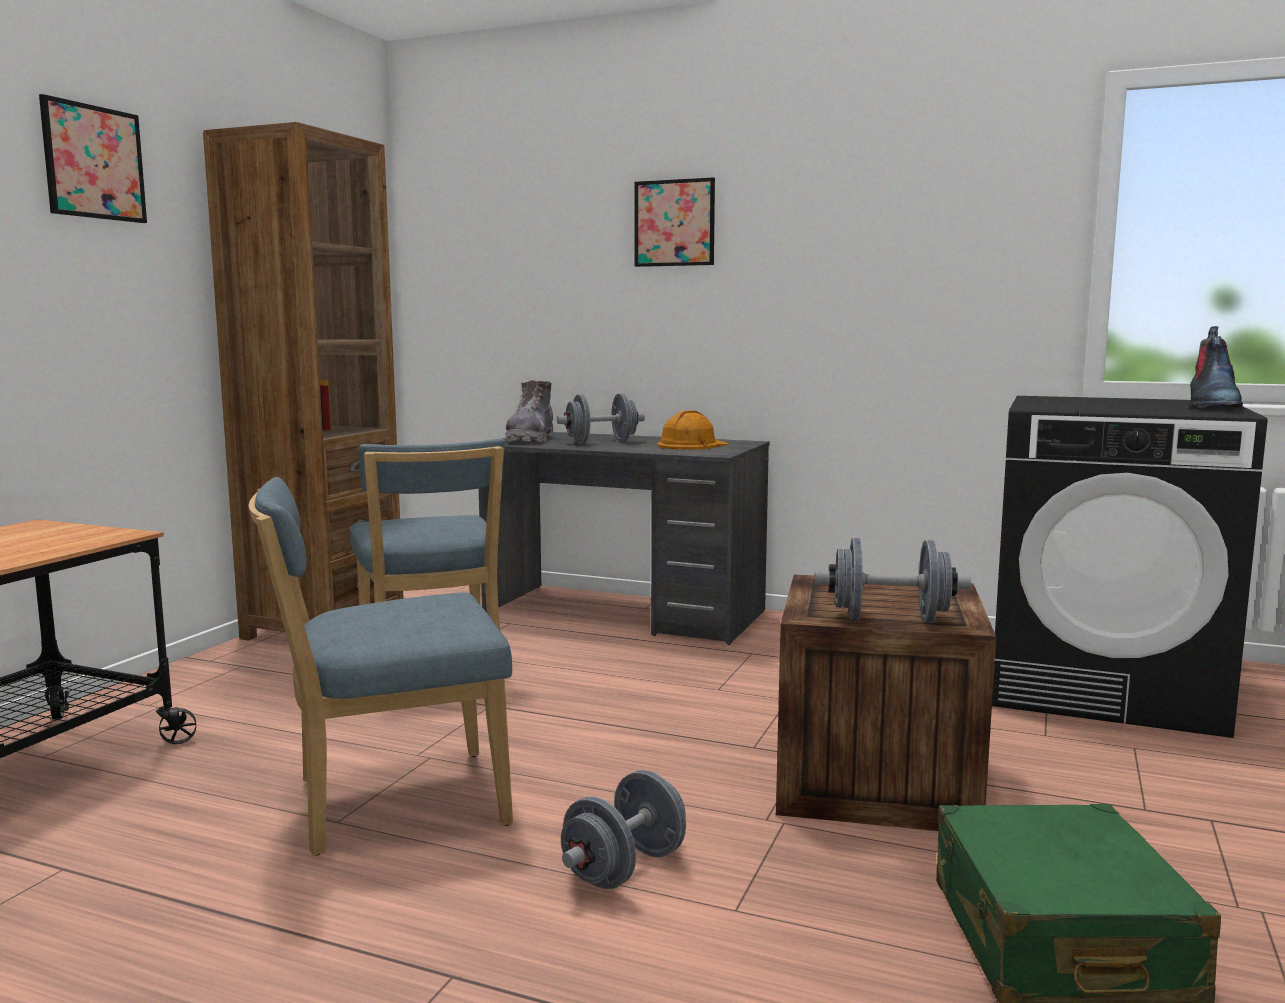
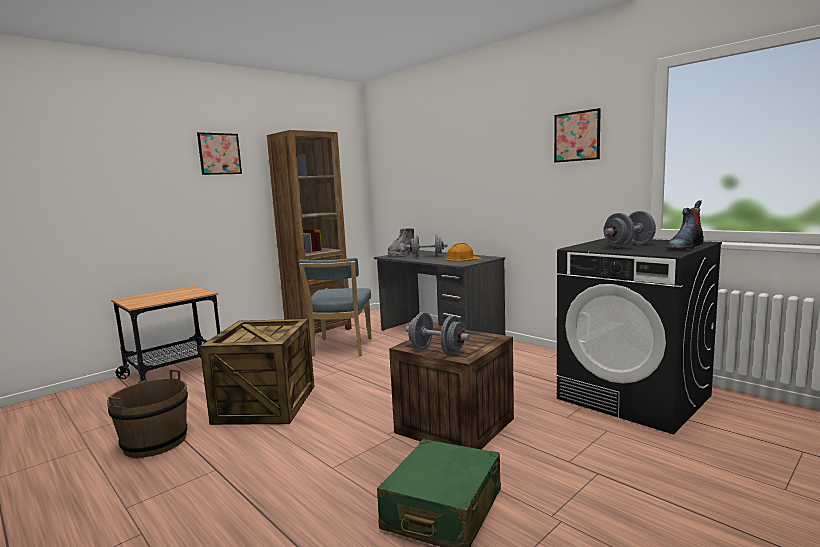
camera: 25 degrees right, 0 degrees up
blue chair [249,477,513,856] -> crate [200,319,315,425]
grey dumbbell [561,770,686,889] -> grey dumbbell moved to [603,211,656,248]
picture [634,177,715,267] -> picture moved to [554,108,601,163]
none -> brown bucket [107,370,188,458]

